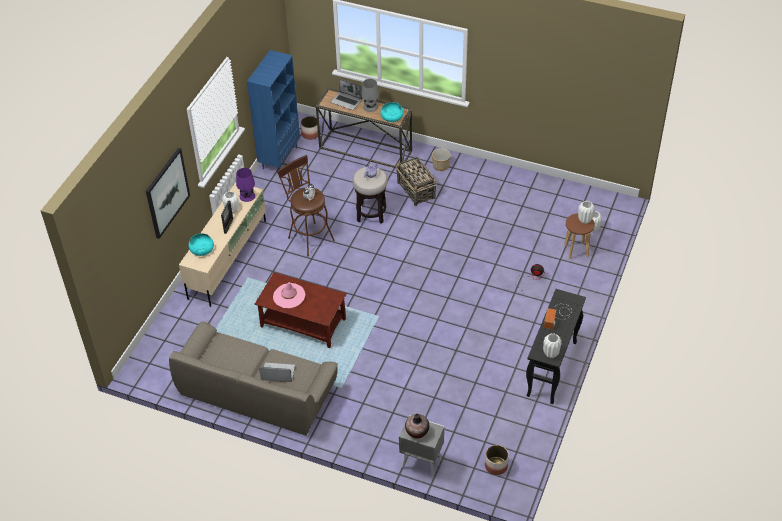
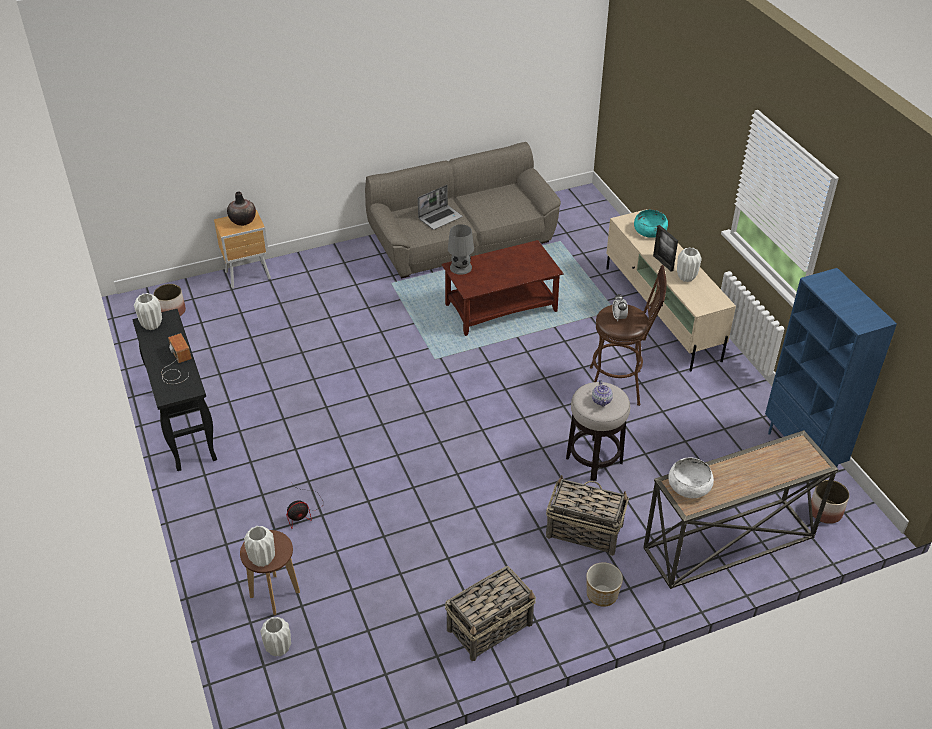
camera: 135 degrees right, 5 degrees down
picture [146,148,190,239] -> none
purple table lamp [236,168,255,202] -> none
pink hat [273,282,305,308] -> none
laptop [331,78,362,110] -> none
grey table lamp [361,79,379,112] -> grey table lamp moved to [448,224,474,275]
turquoise bowl [381,102,404,122] -> white bowl [668,457,714,498]
grey nightstand [399,415,445,478] -> brown nightstand [214,210,271,288]
none -> basket [445,566,536,661]

